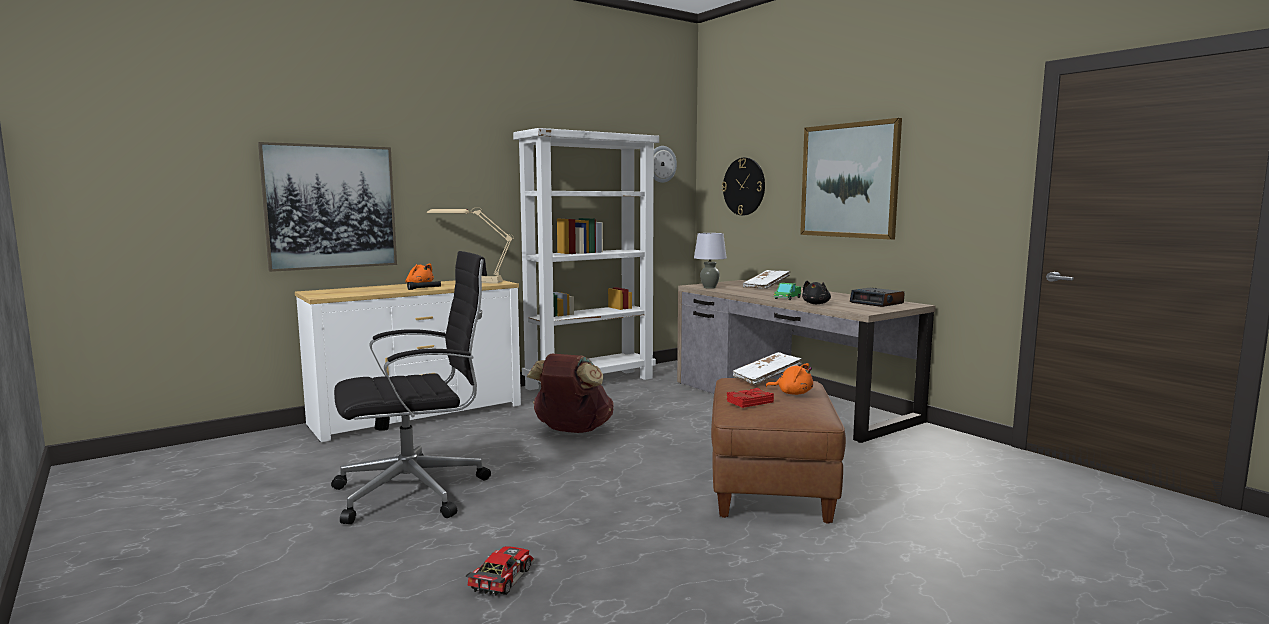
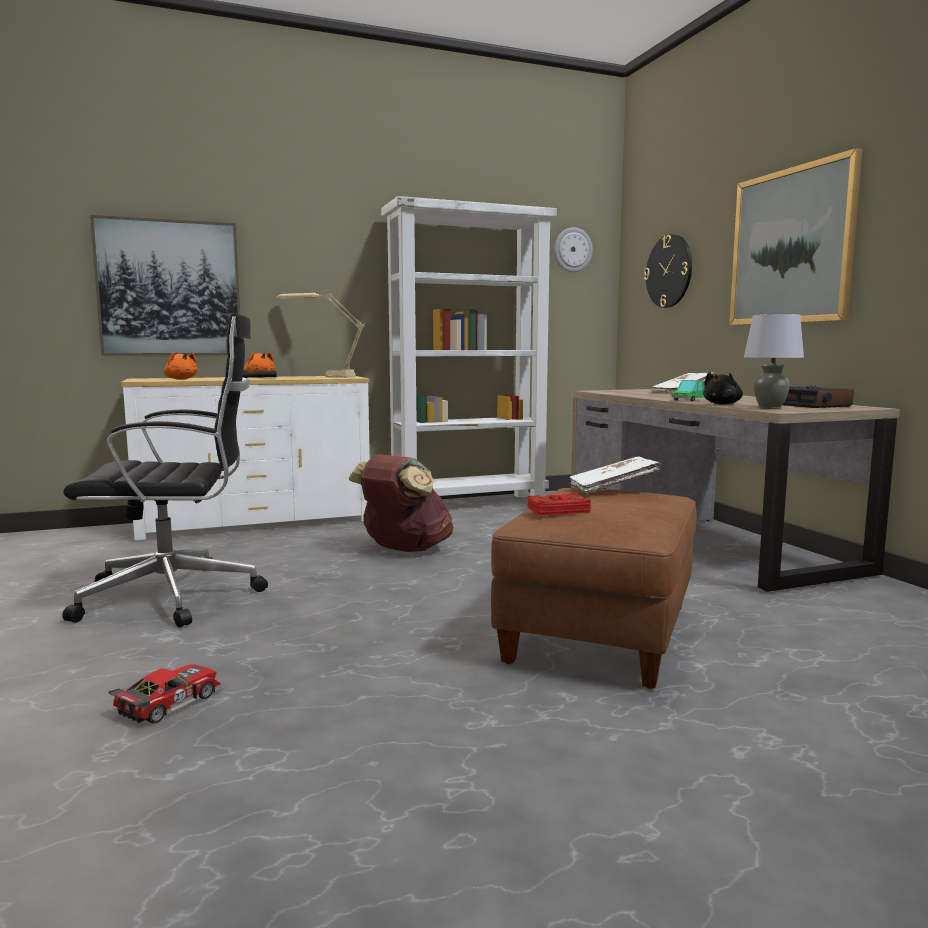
camera: 15 degrees right, 0 degrees up
grey table lamp [694,233,727,289] -> grey table lamp moved to [744,314,804,409]
orange plush toy [765,363,813,395] -> orange plush toy moved to [164,352,198,380]

